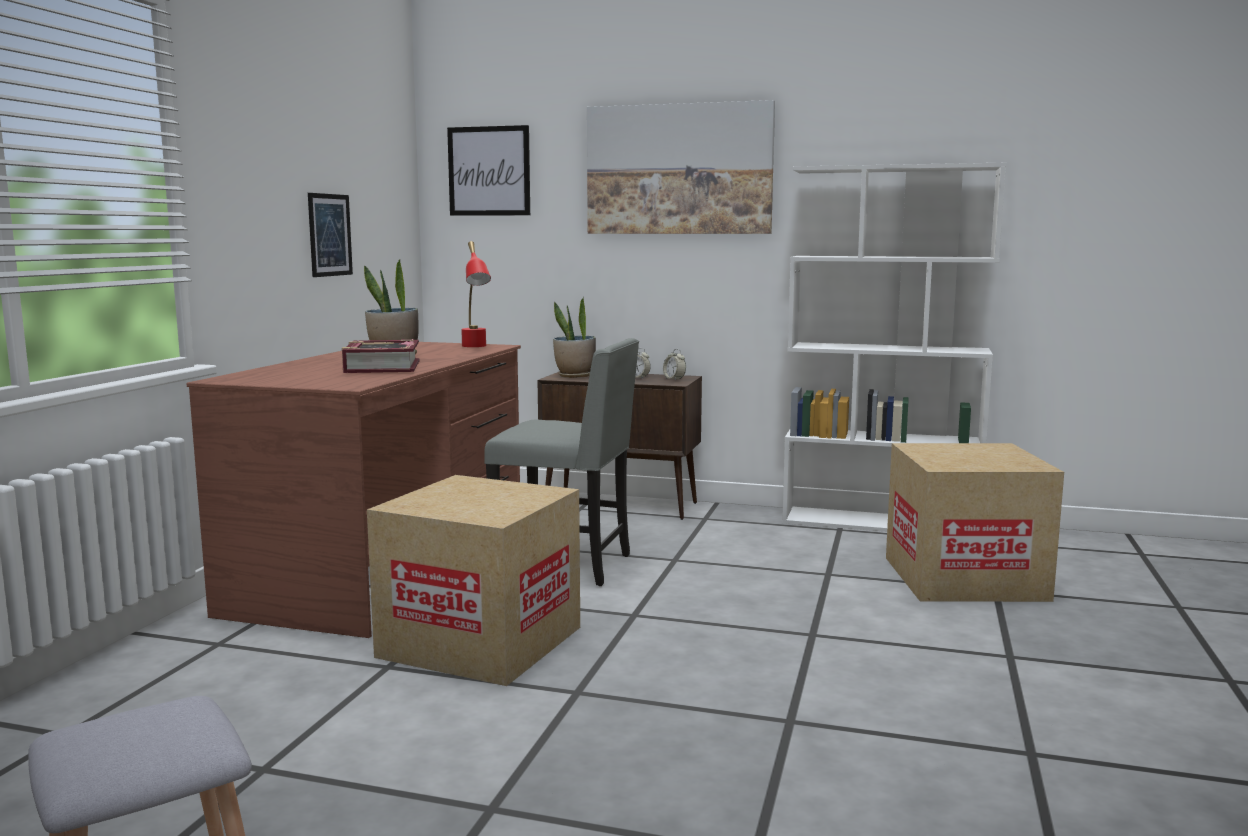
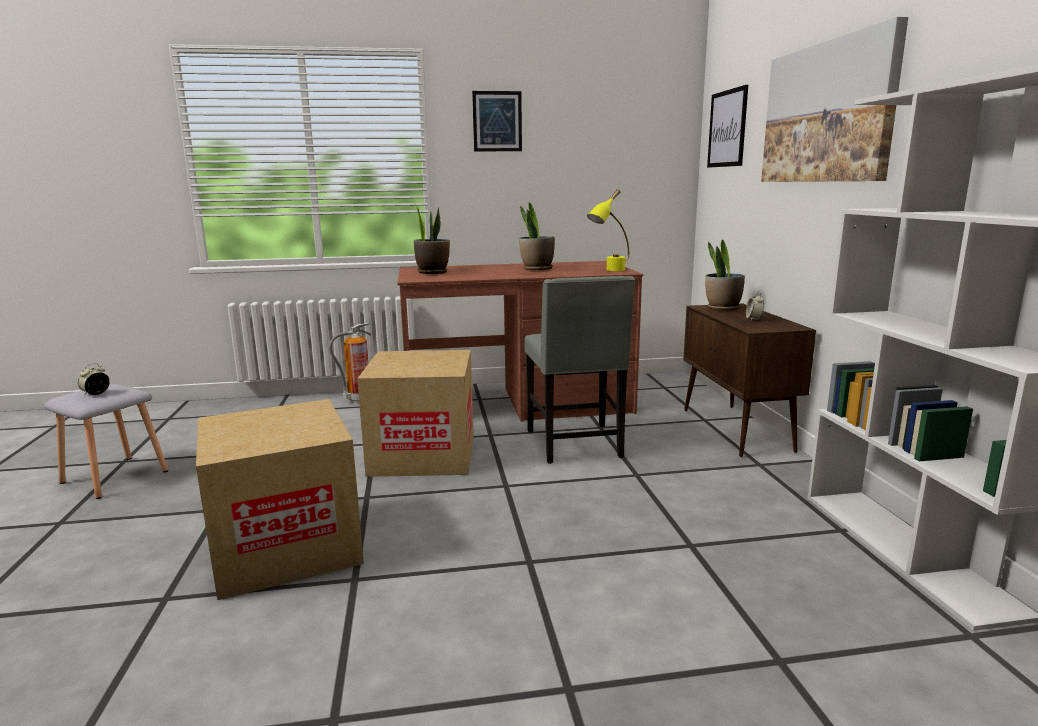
camera: 65 degrees right, 5 degrees up
picture [308,193,353,277] -> picture moved to [472,91,522,152]
book [342,339,420,373] -> none
red table lamp [461,241,491,347] -> yellow table lamp [587,189,629,271]
alarm clock [663,349,686,380] -> alarm clock moved to [78,363,110,395]
cardboard box [886,443,1064,602] -> cardboard box moved to [196,399,364,600]
none -> fire extinguisher [329,323,371,403]
none -> potted plant [414,204,450,274]

